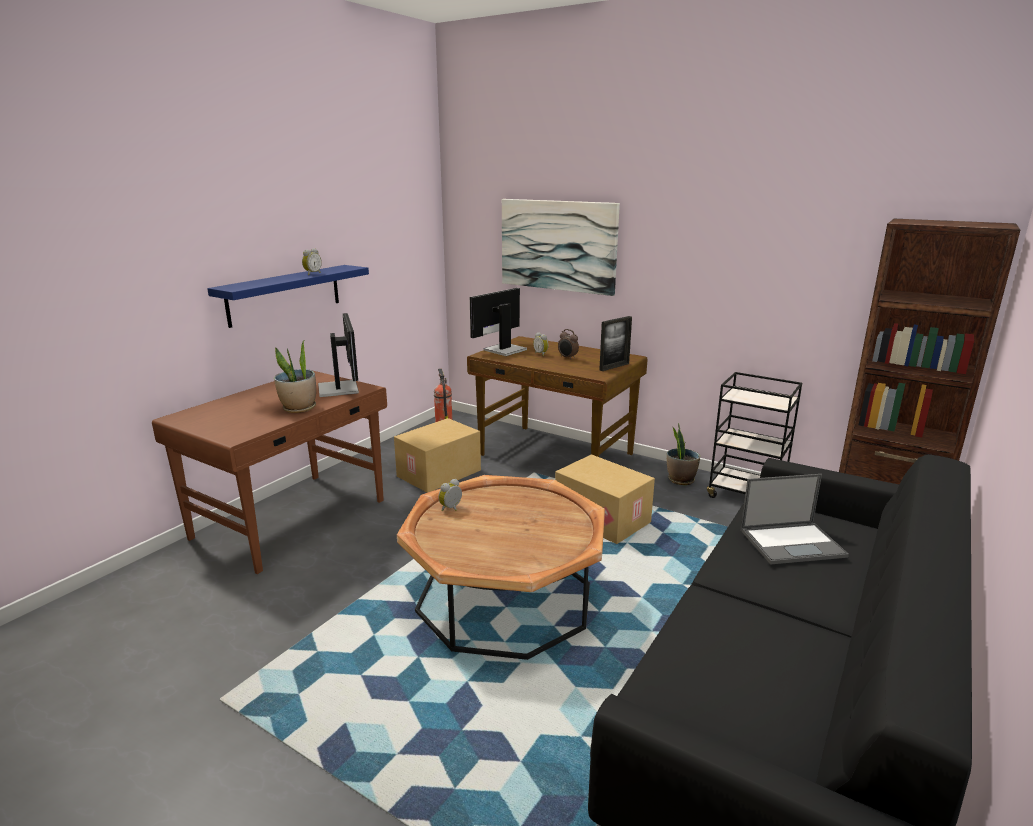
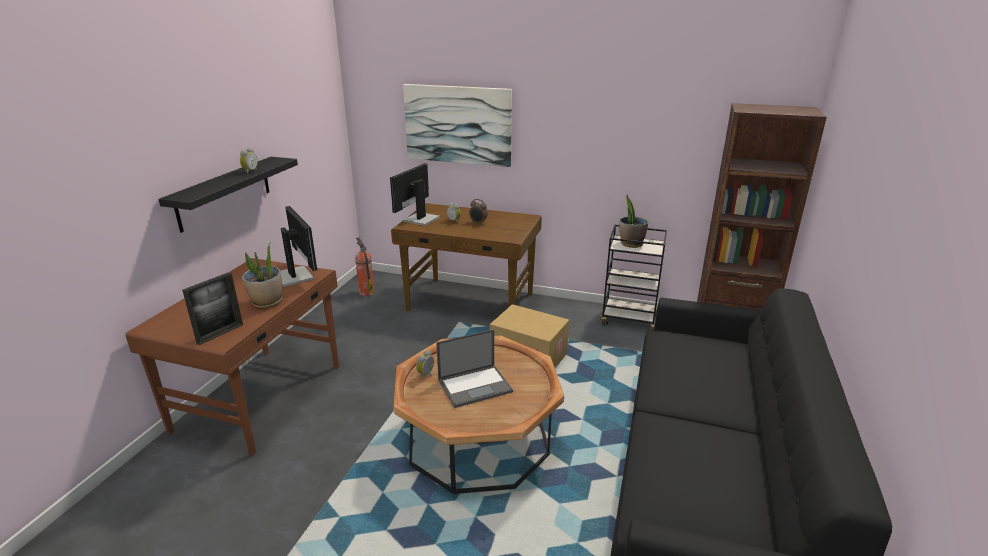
camera: 15 degrees left, 5 degrees up
blue shelf [207,265,369,328] -> black shelf [158,157,298,233]
cardboard box [394,418,481,493] -> none
picture frame [599,316,632,371] -> picture frame moved to [182,272,243,345]
potted plant [667,423,700,485] -> potted plant moved to [619,195,648,248]
laptop [740,474,849,565] -> laptop moved to [436,329,513,408]

